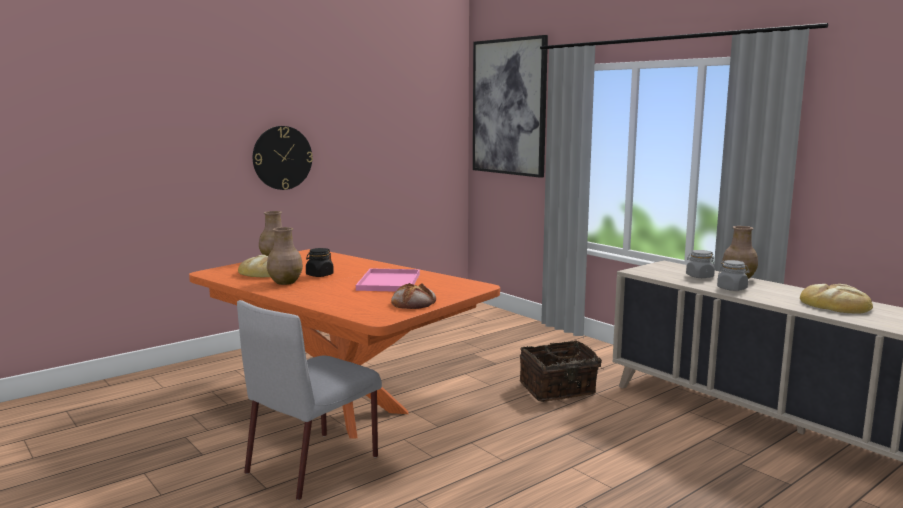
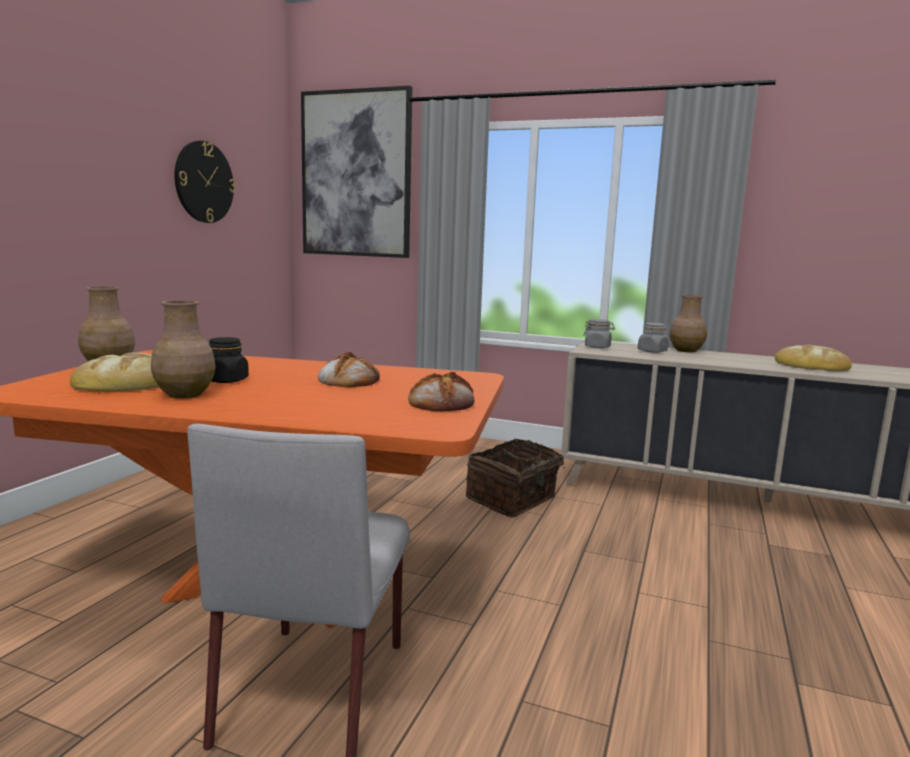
camera: 30 degrees left, 0 degrees up
wall clock [253,126,313,190] -> wall clock moved to [174,141,236,223]
pink tray [356,268,420,292] -> bread [318,352,380,387]
grey jar [717,260,750,291] -> grey jar moved to [583,319,615,348]

